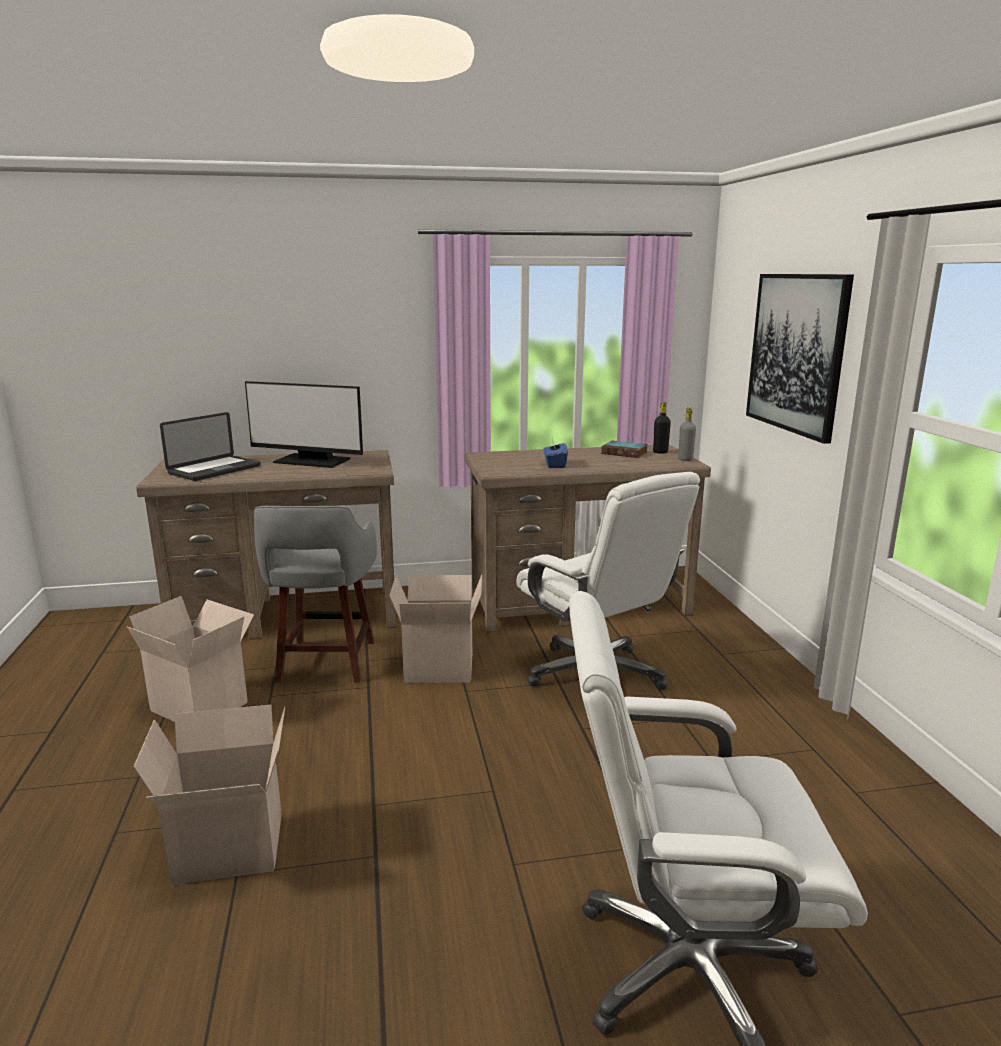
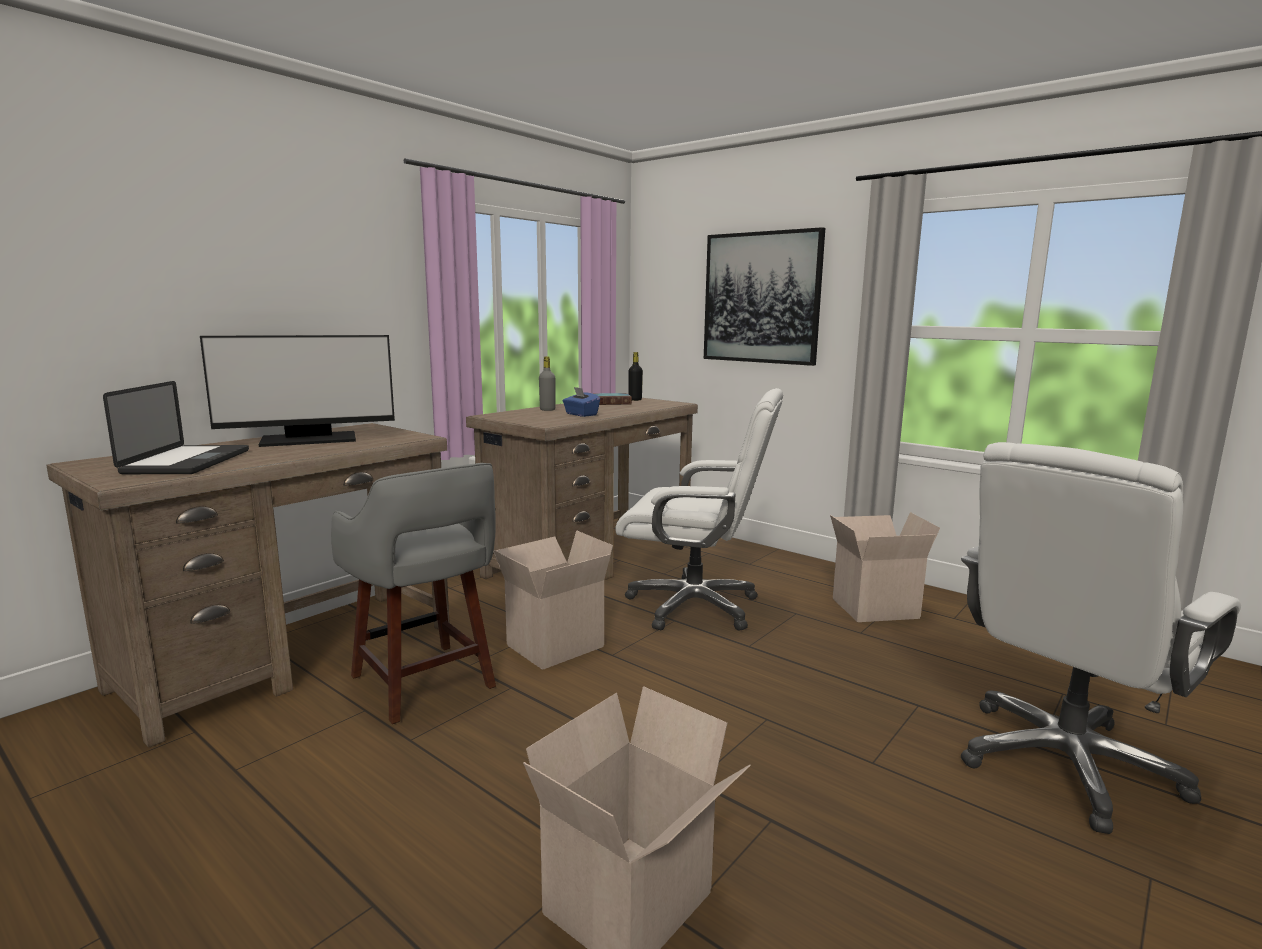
camera: 40 degrees left, 5 degrees down
cardboard box [127,596,254,722] -> cardboard box moved to [830,512,940,622]
grey bottle [678,407,696,461] -> grey bottle moved to [539,356,555,411]

